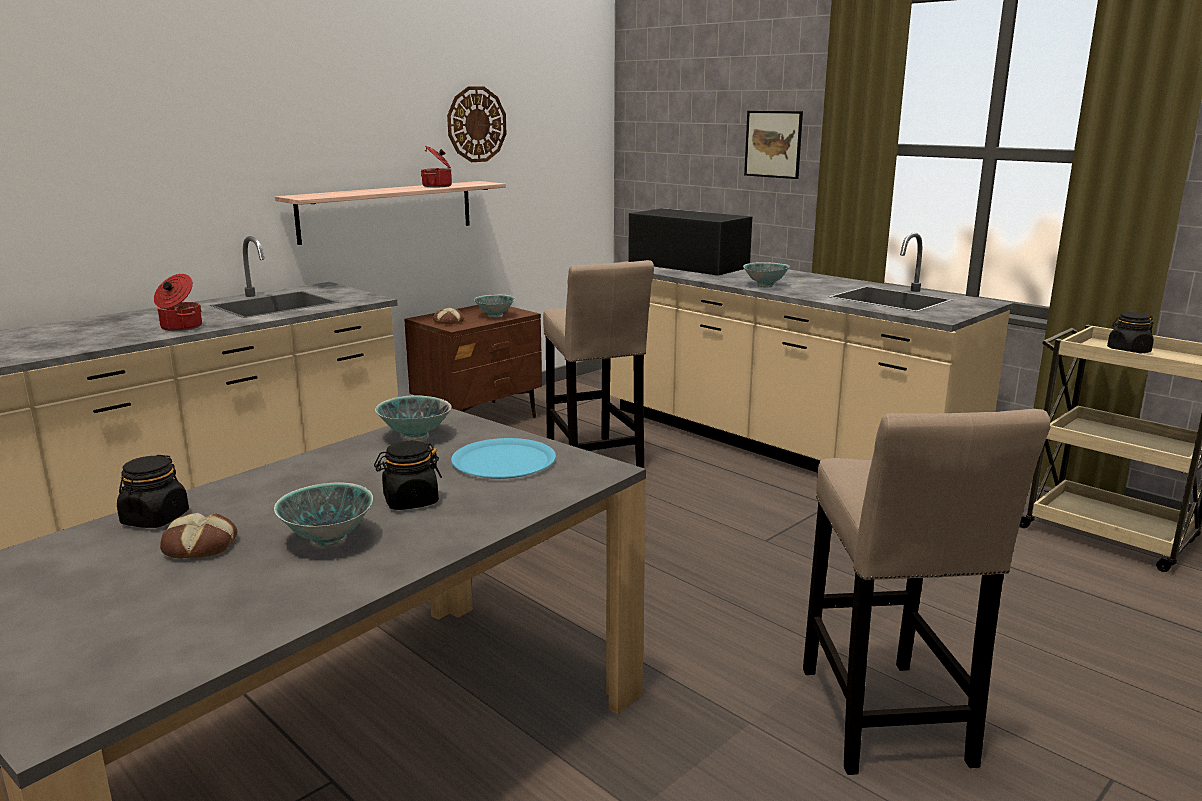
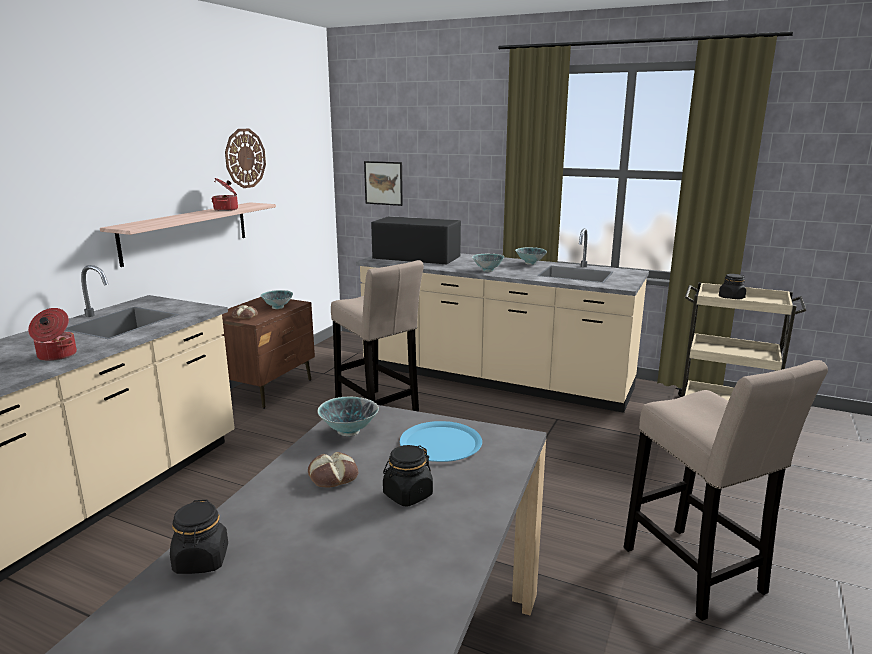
camera: 20 degrees left, 0 degrees up
bread [160,513,237,558] -> bread moved to [308,452,358,487]
bowl [274,482,373,547] -> bowl moved to [515,247,547,265]
picture [744,111,803,179] -> picture moved to [364,161,403,206]

